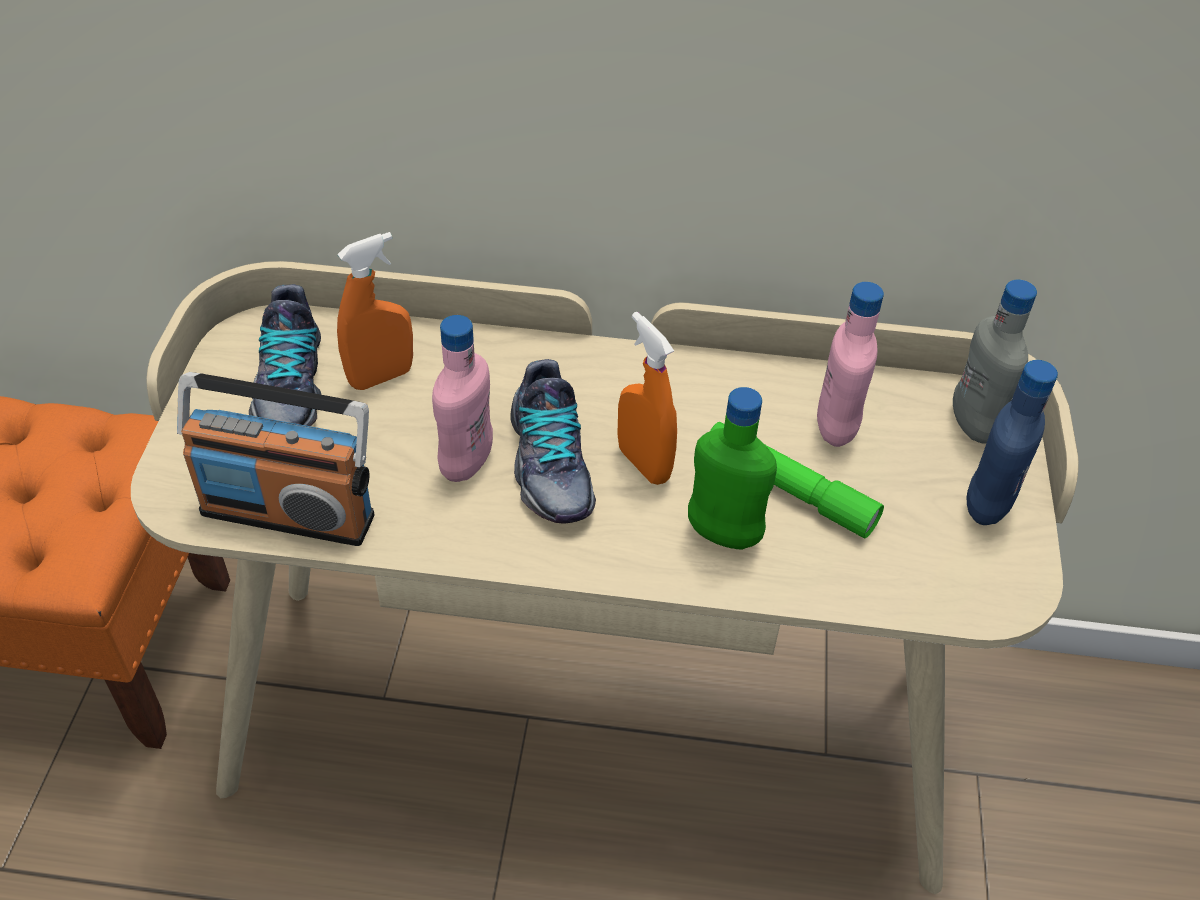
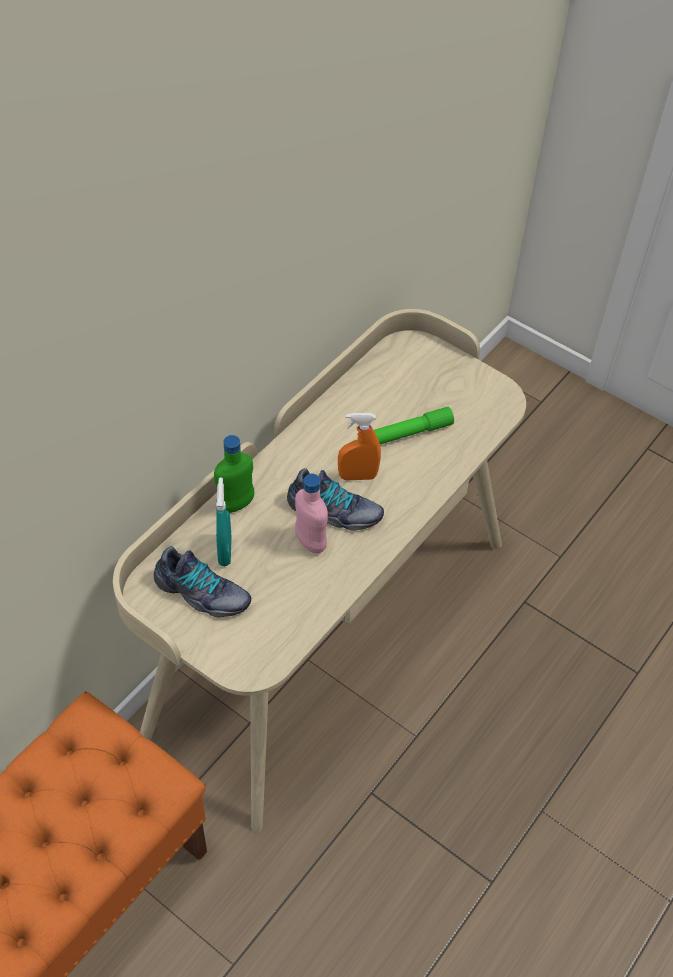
camera: 60 degrees left, 5 degrees up
radio [177,372,374,546] -> none
orange spray bottle [337,232,413,390] -> turquoise spray bottle [216,478,232,566]
green bottle [688,387,777,550] -> green bottle moved to [214,435,254,513]
pink bottle [817,282,884,447] -> none
grey bottle [953,279,1037,444] -> none
blue bottle [967,360,1058,525] -> none

